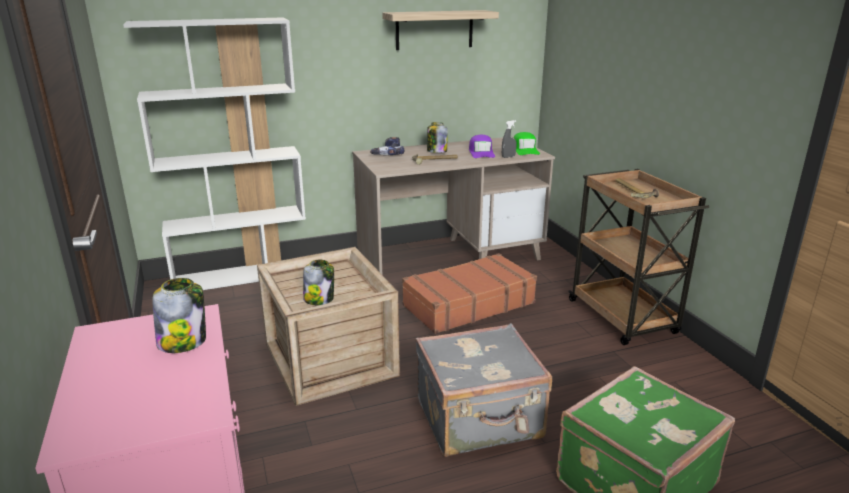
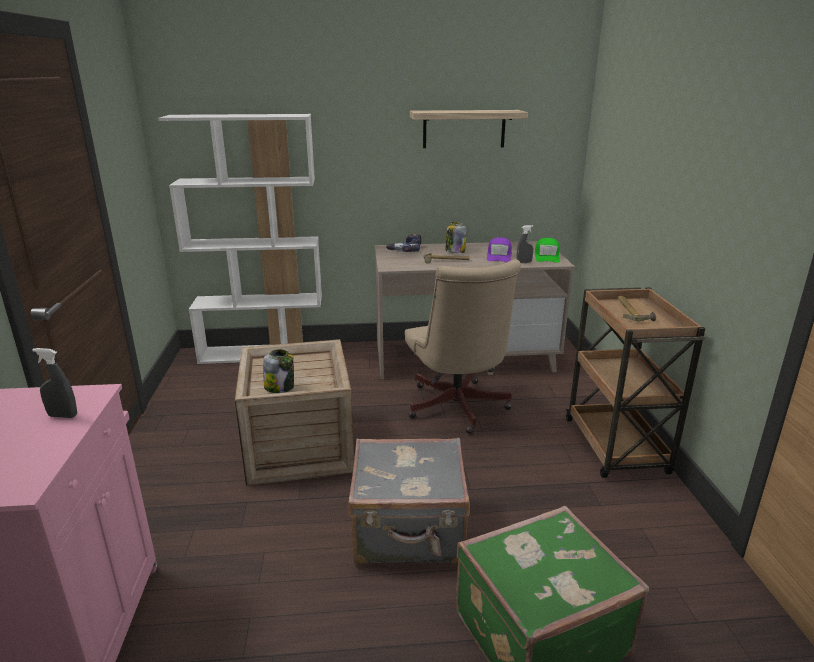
camera: 15 degrees right, 0 degrees up
jar [152,278,206,353] -> grey spray bottle [32,348,77,418]
brown suitcase [402,253,537,334] -> beige office chair [405,260,521,434]

